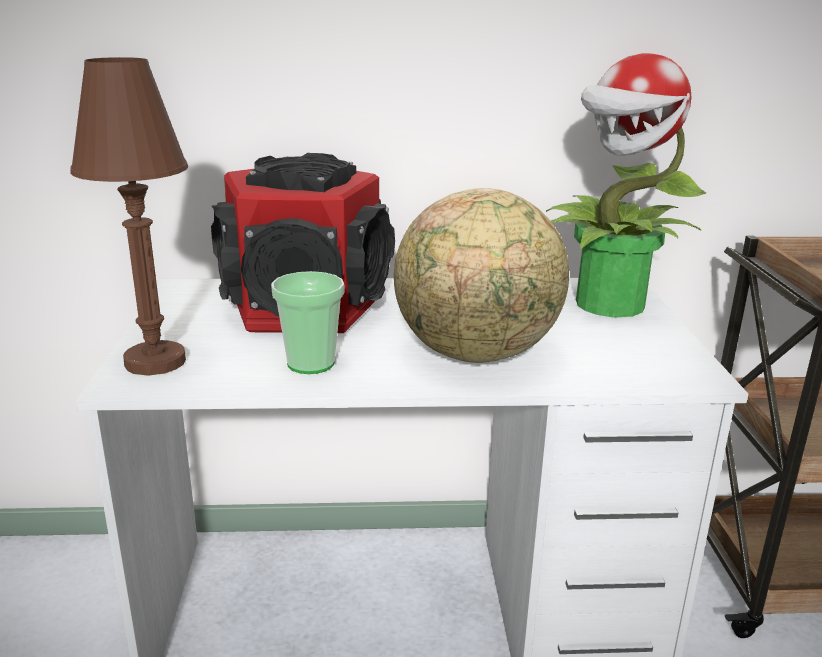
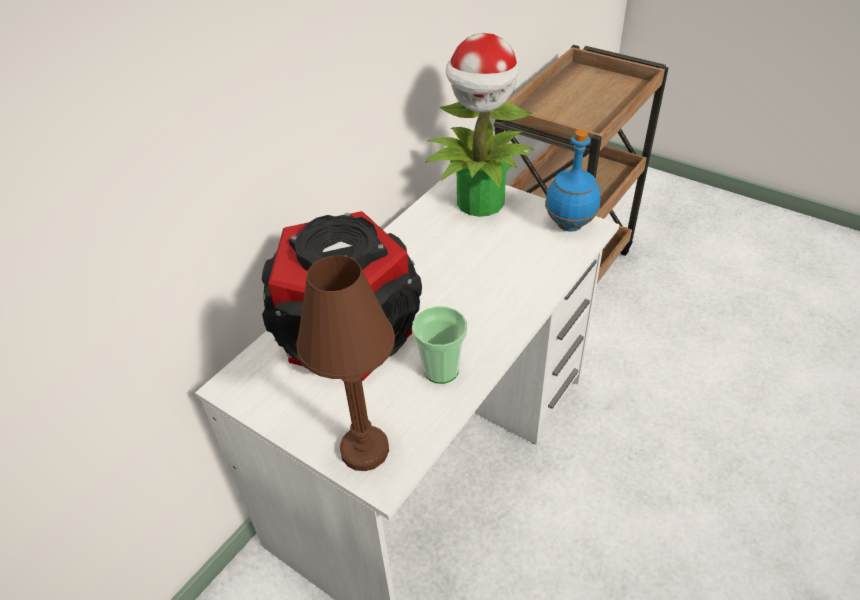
camera: 50 degrees left, 20 degrees up
globe [394,188,569,363] -> none
none -> blue bottle [545,129,600,232]

